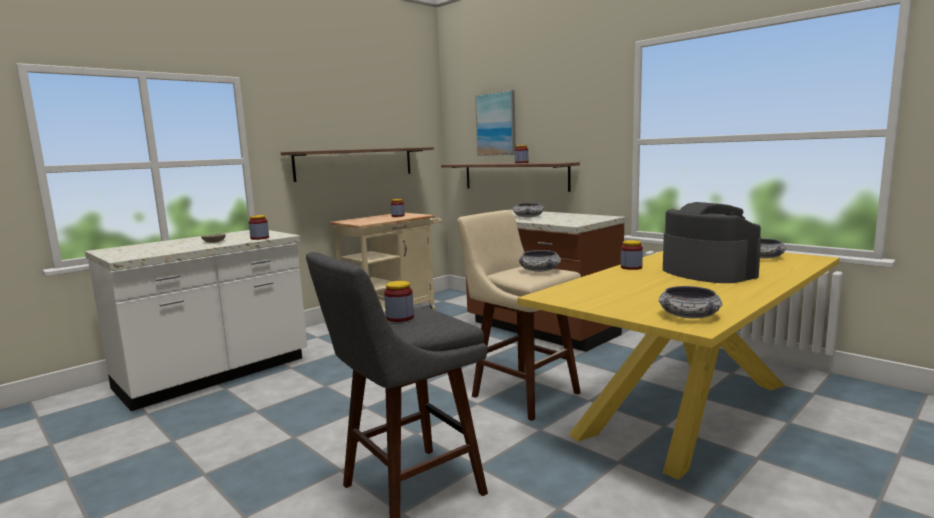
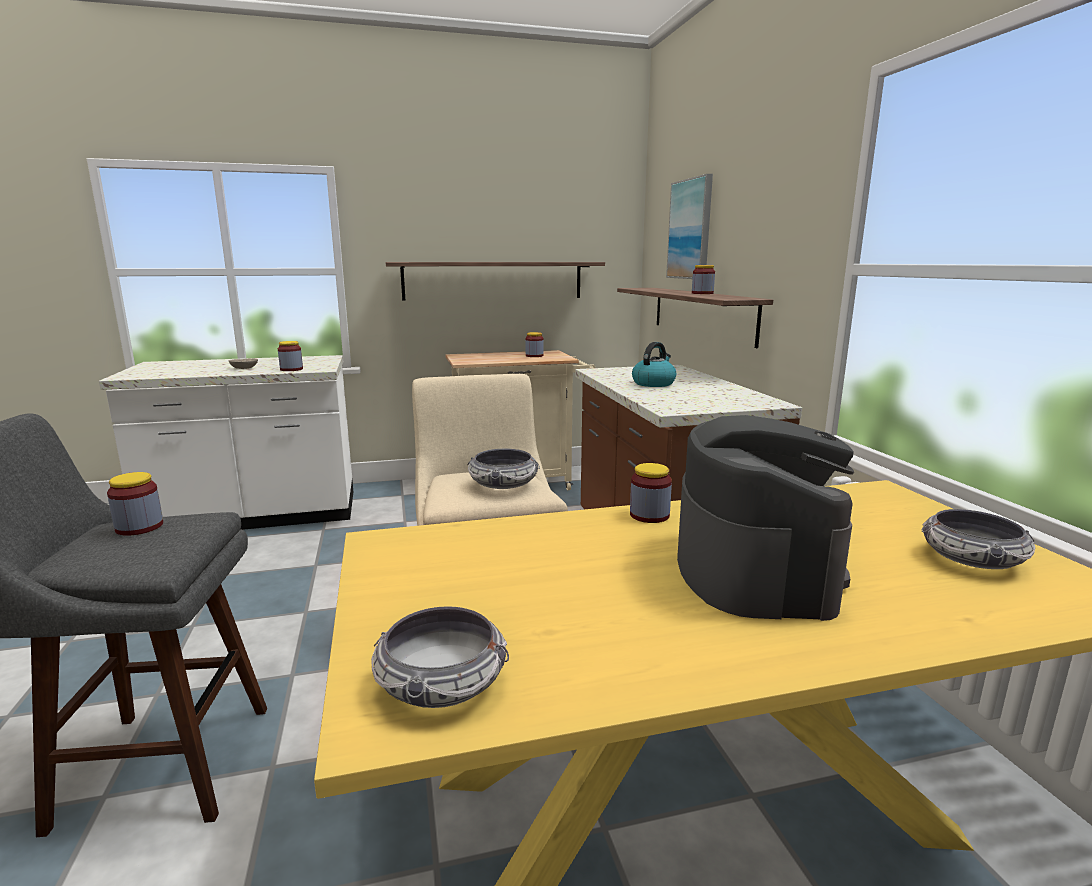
camera: 30 degrees right, 5 degrees up
bowl [513,203,545,217] -> kettle [632,342,676,387]

